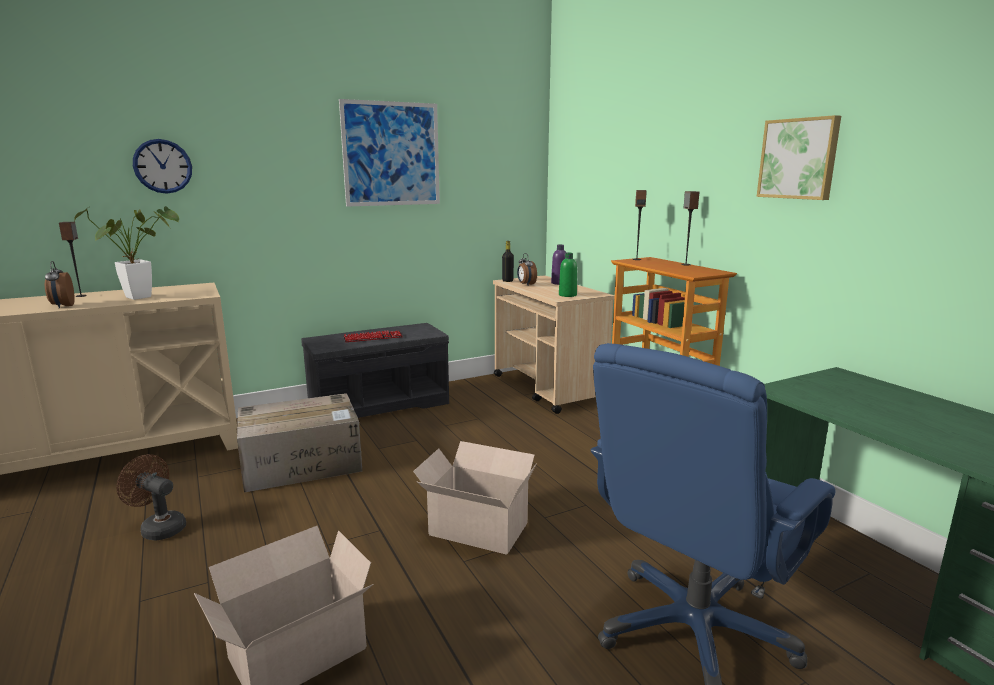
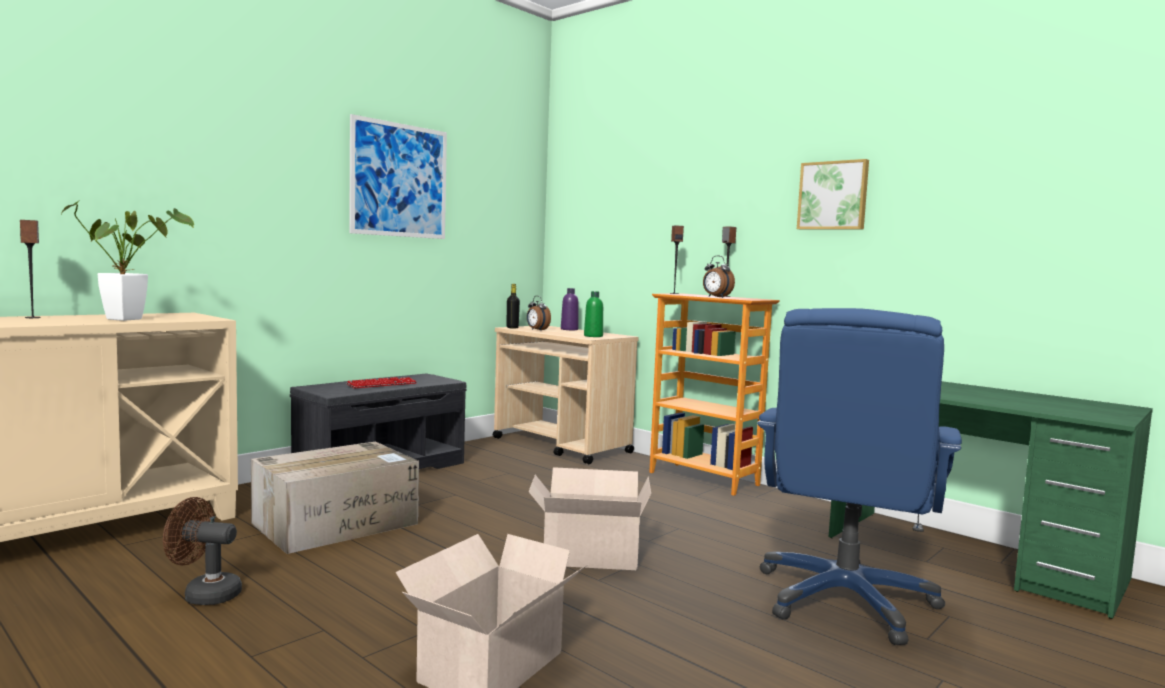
camera: 20 degrees left, 10 degrees down
alarm clock [45,261,75,308] -> alarm clock moved to [703,256,735,298]
wall clock [133,139,192,194] -> none

